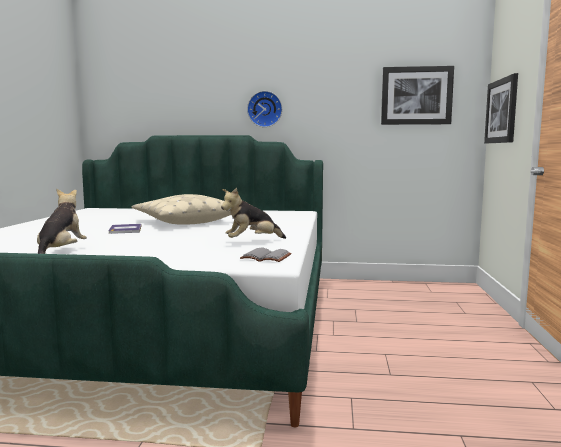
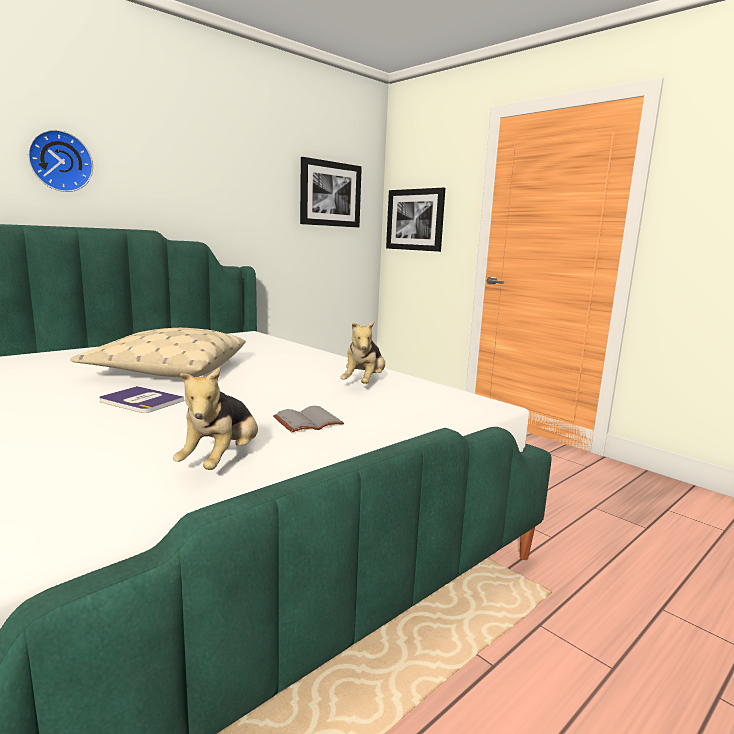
camera: 50 degrees left, 5 degrees up
plush toy [37,189,87,254] -> plush toy turned 120 degrees counterclockwise [173,367,258,470]
grey book [240,248,292,262] -> grey book moved to [273,406,344,432]
wall clock [247,91,282,127] -> wall clock moved to [28,130,93,192]

